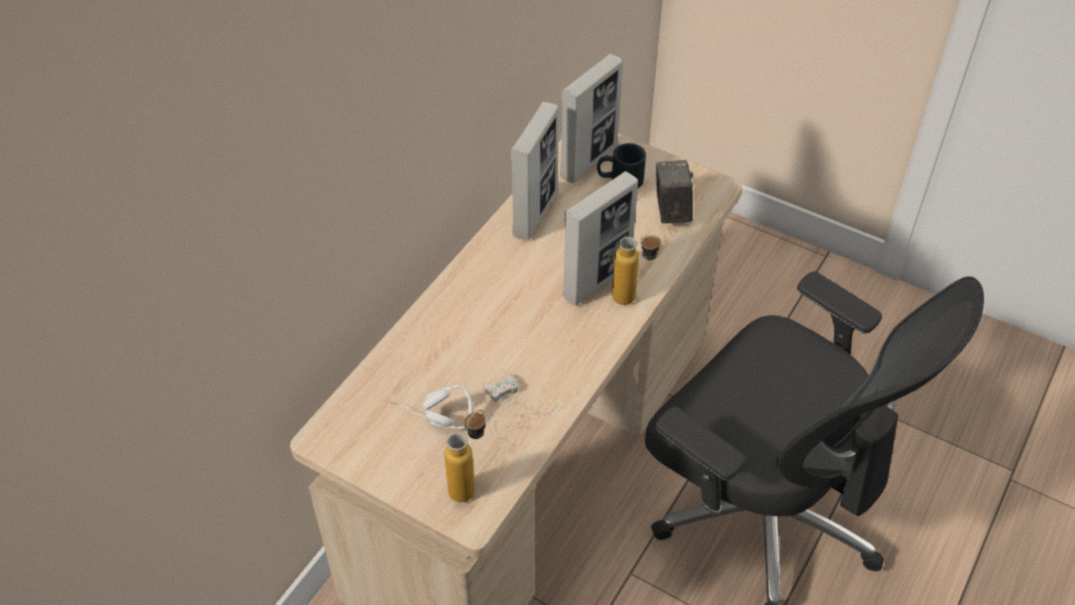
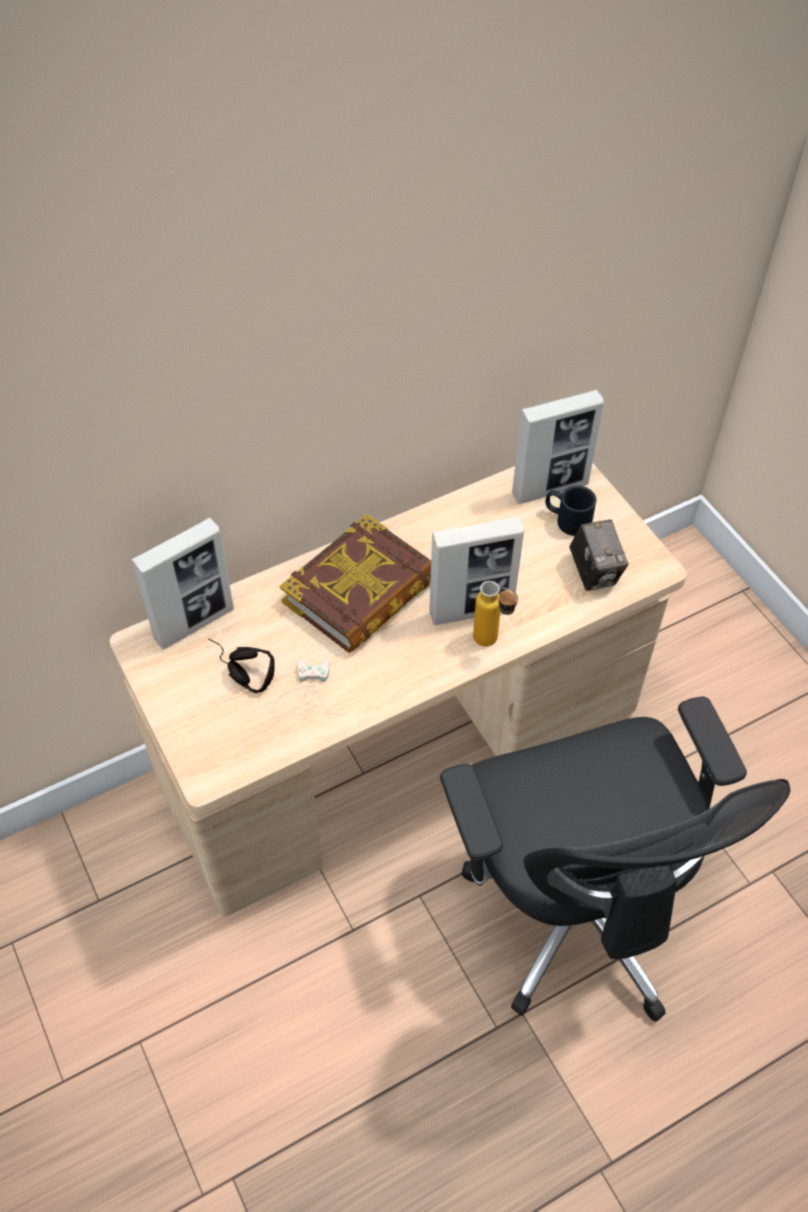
camera: 30 degrees right, 5 degrees up
white headphones [390,385,474,429] -> black headphones [209,639,275,693]
bottle [444,410,486,502] -> none
picture frame [511,102,559,241] -> picture frame moved to [131,518,234,649]
camera [656,160,693,223] -> camera turned 135 degrees clockwise [569,519,629,591]
none -> book [280,514,431,653]

